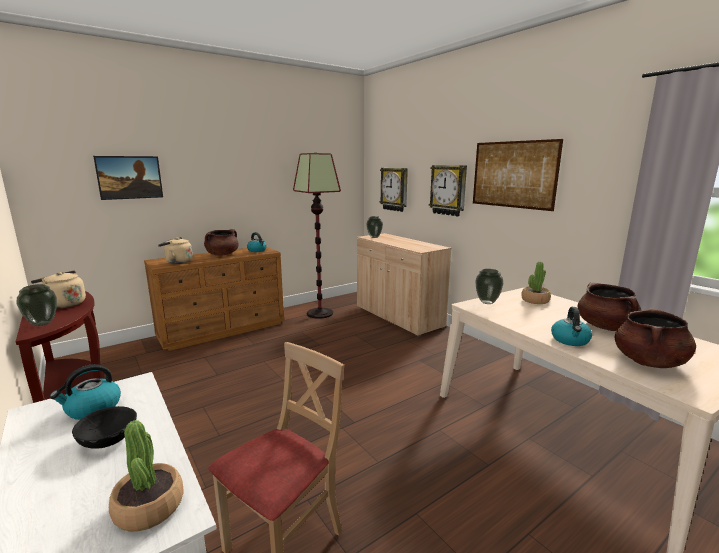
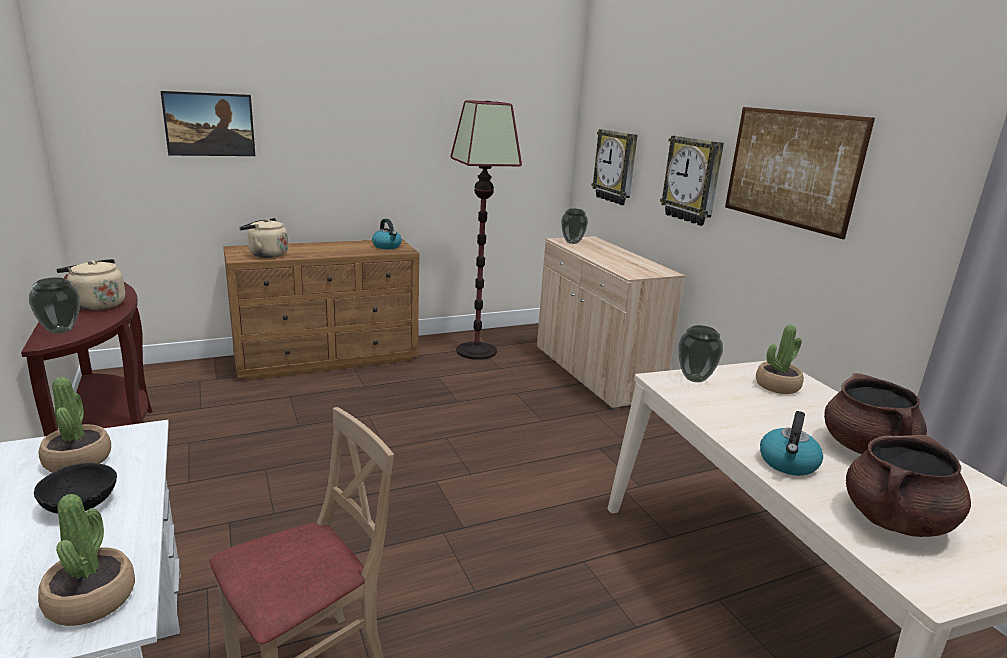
camera: 10 degrees right, 5 degrees up
kettle [50,364,121,420] -> potted plant [39,377,111,473]
brown cooking pot [204,229,238,256] -> none

